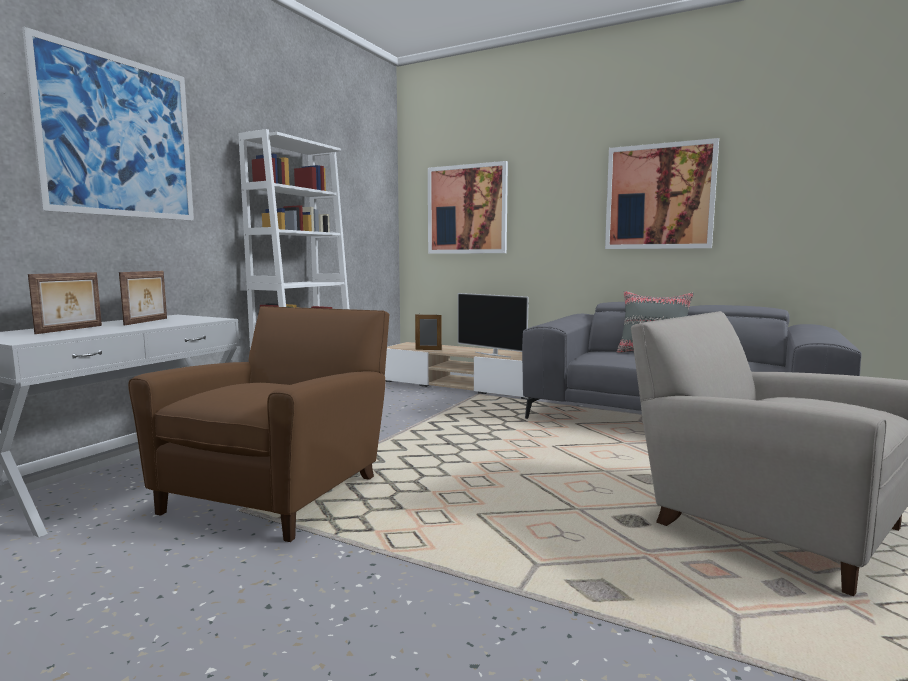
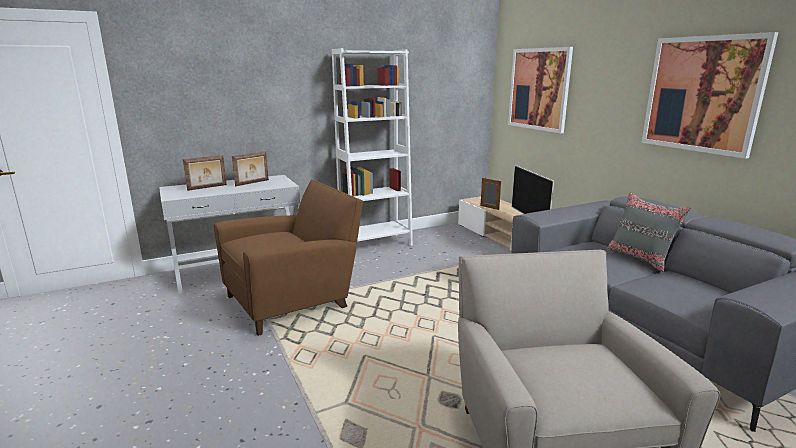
camera: 35 degrees right, 10 degrees up
picture [22,27,194,221] -> none

